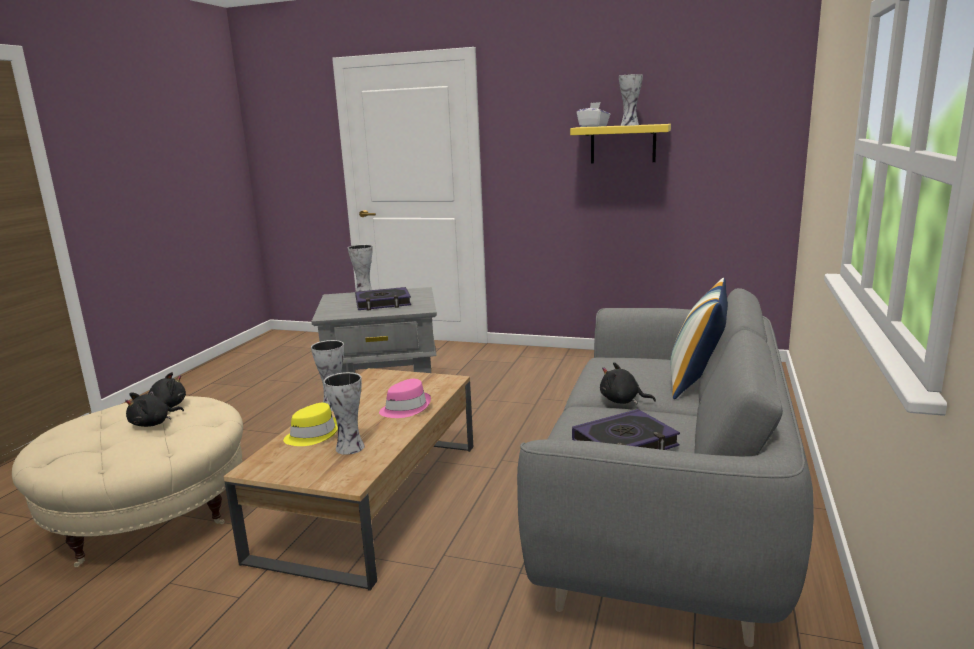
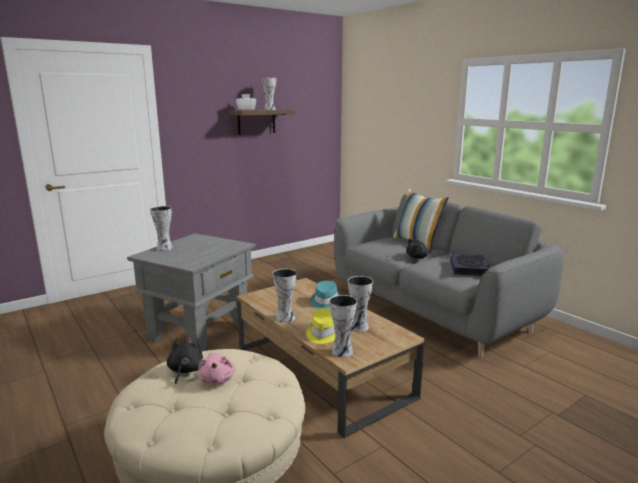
camera: 55 degrees left, 0 degrees up
black plush toy [125,392,184,427] -> pink plush toy [198,354,236,385]
book [355,287,411,311] -> none
pink hat [379,379,431,418] -> turquoise hat [310,281,341,309]
yellow shelf [570,124,671,164] -> brown shelf [229,109,296,135]
none -> vase [329,295,357,357]

